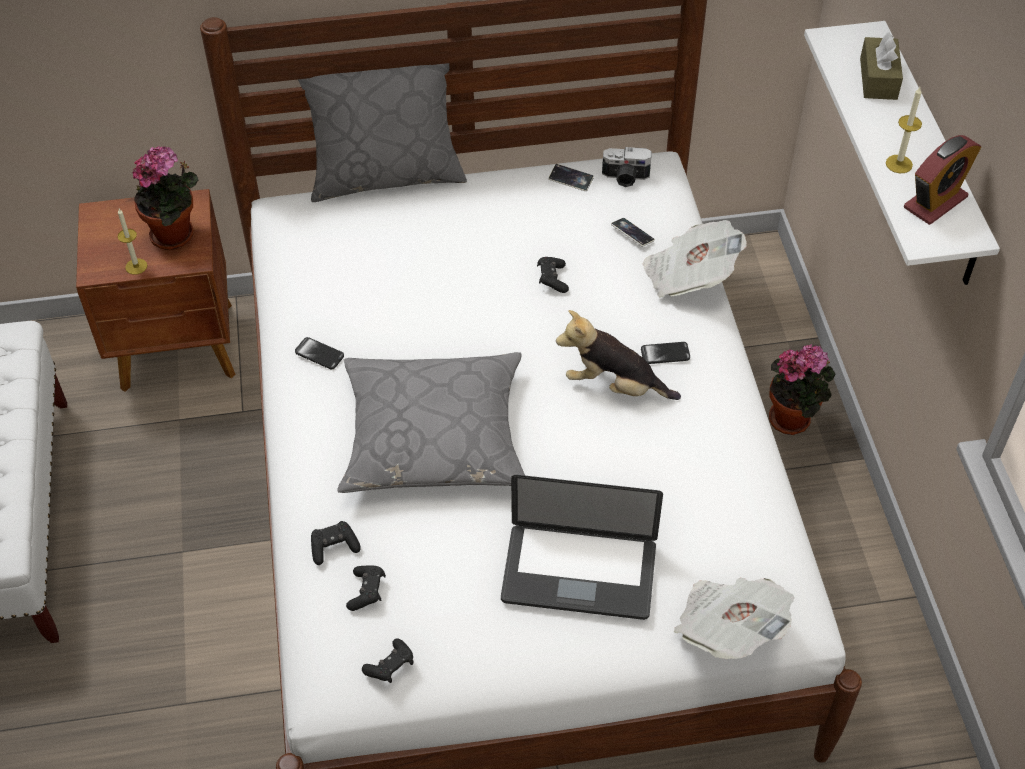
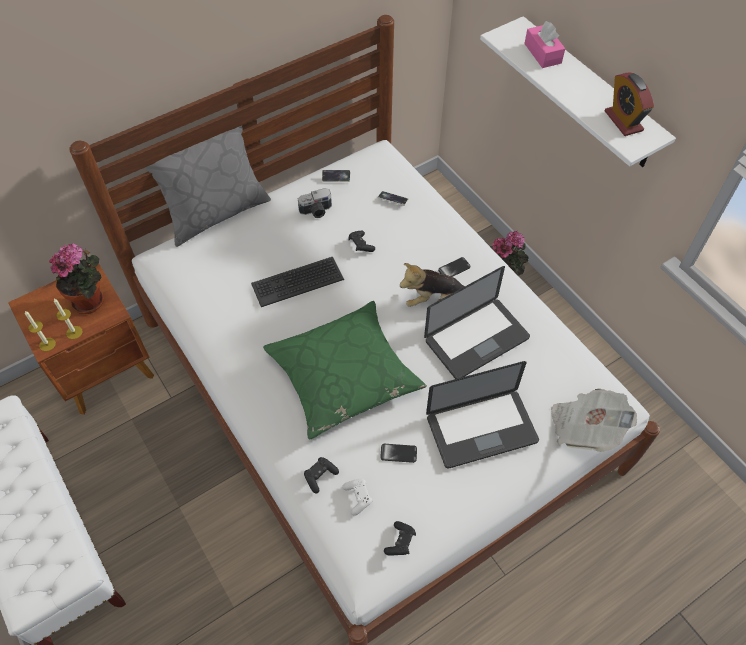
camera: 25 degrees left, 5 degrees up
phone [295,337,344,369] -> phone moved to [380,444,417,463]
grey pillow [337,352,525,493] -> green pillow [263,301,427,440]
black game controller [346,565,386,611] -> white game controller [342,479,373,516]
camera [602,147,652,187] -> camera moved to [298,188,332,218]
newspaper [643,220,747,298] -> none
brown tissue box [860,32,903,100] -> pink tissue box [524,21,565,68]
candle [886,87,922,173] -> candle moved to [25,311,56,351]
alarm clock [904,135,981,225] -> alarm clock turned 135 degrees clockwise [605,72,654,136]
none -> keyboard [251,257,344,307]
none -> laptop [424,266,530,379]

